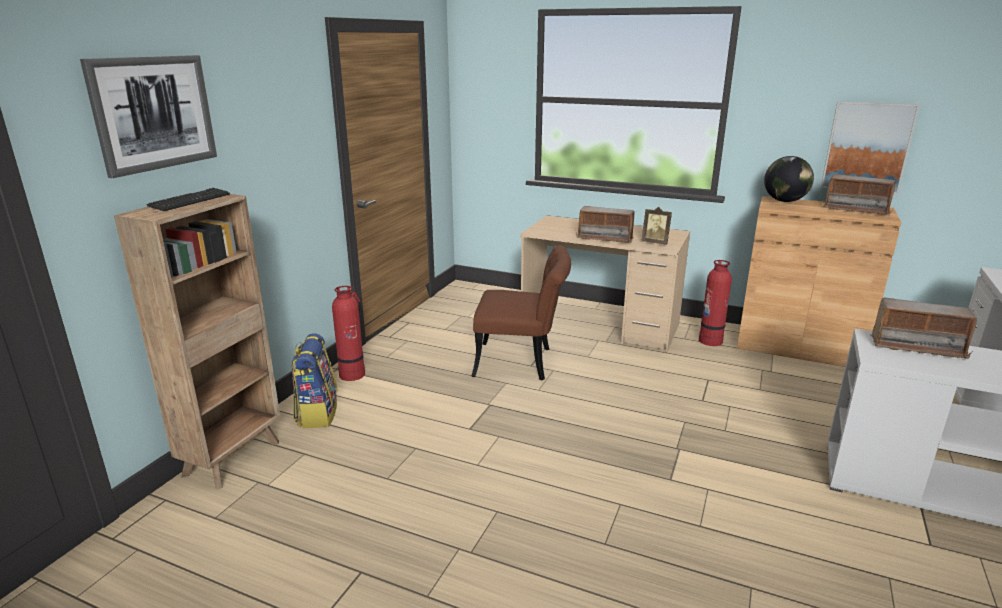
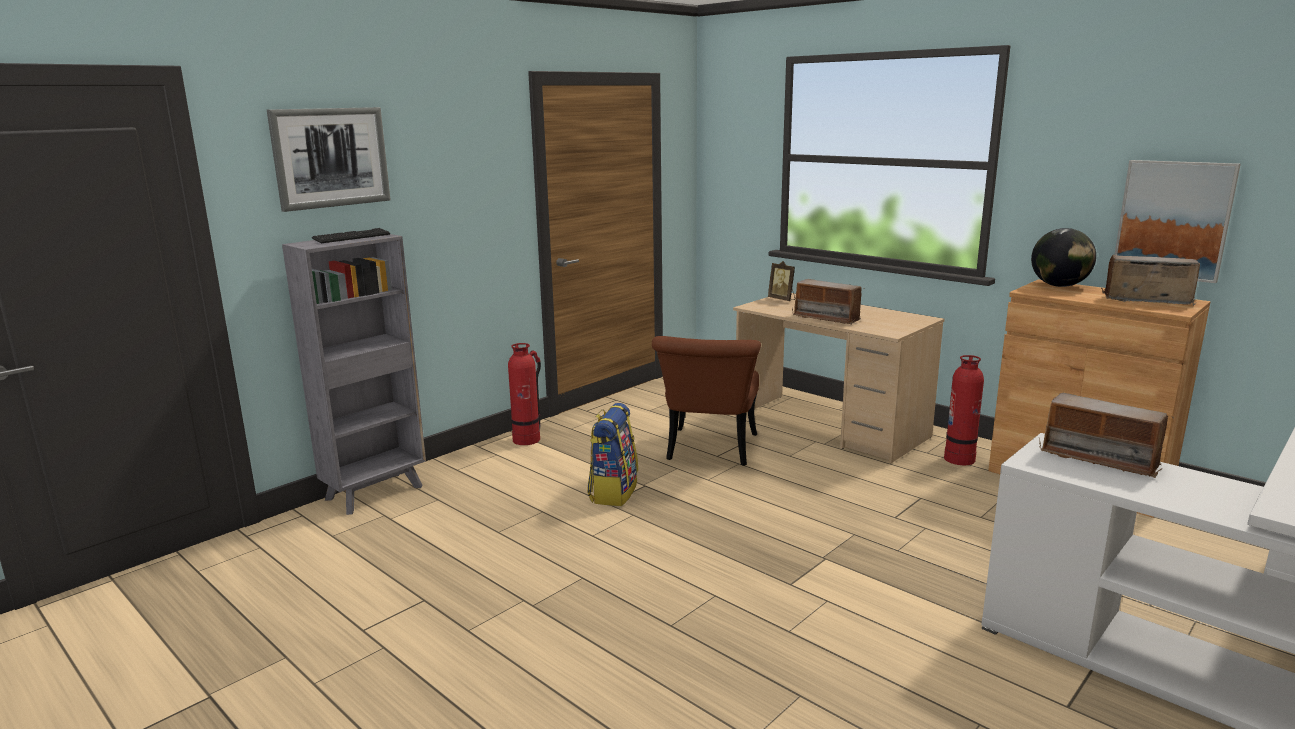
camera: 20 degrees right, 5 degrees down
brown bookcase [114,194,280,489] -> grey bookcase [282,234,426,515]
backpack [292,333,337,428] -> backpack moved to [587,403,638,506]
brown chair [471,245,571,380] -> brown chair turned 75 degrees clockwise [652,336,761,466]
picture frame [641,207,672,245] -> picture frame moved to [768,261,795,301]
radio [823,174,899,215] -> radio turned 150 degrees clockwise [1101,255,1200,305]

